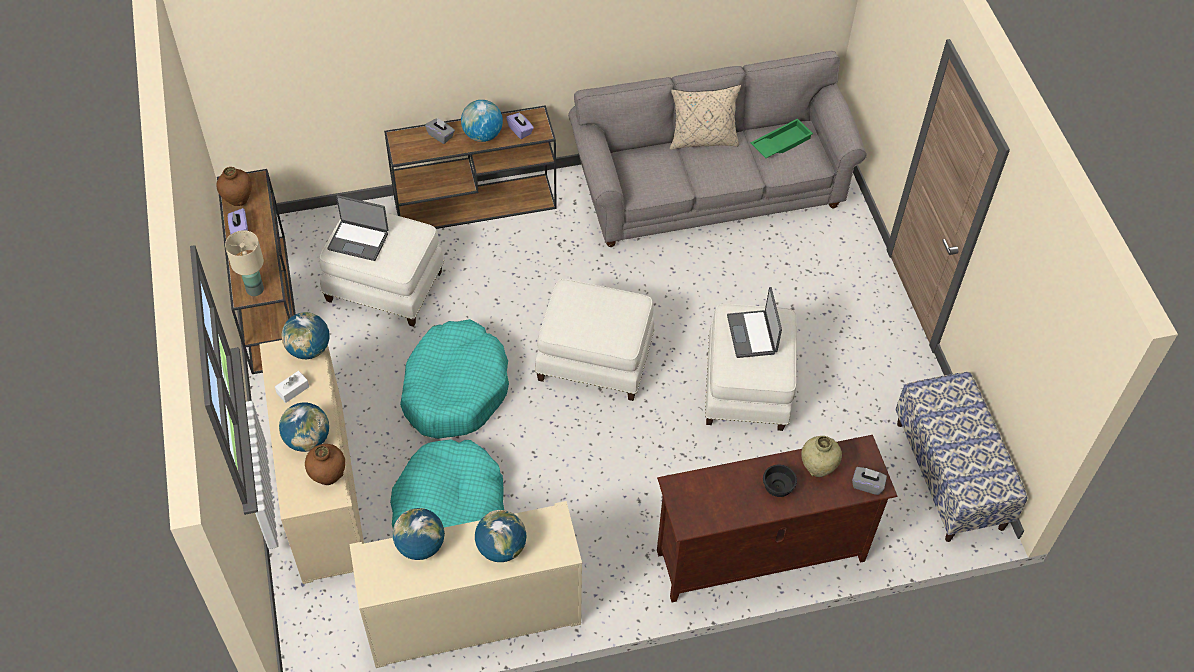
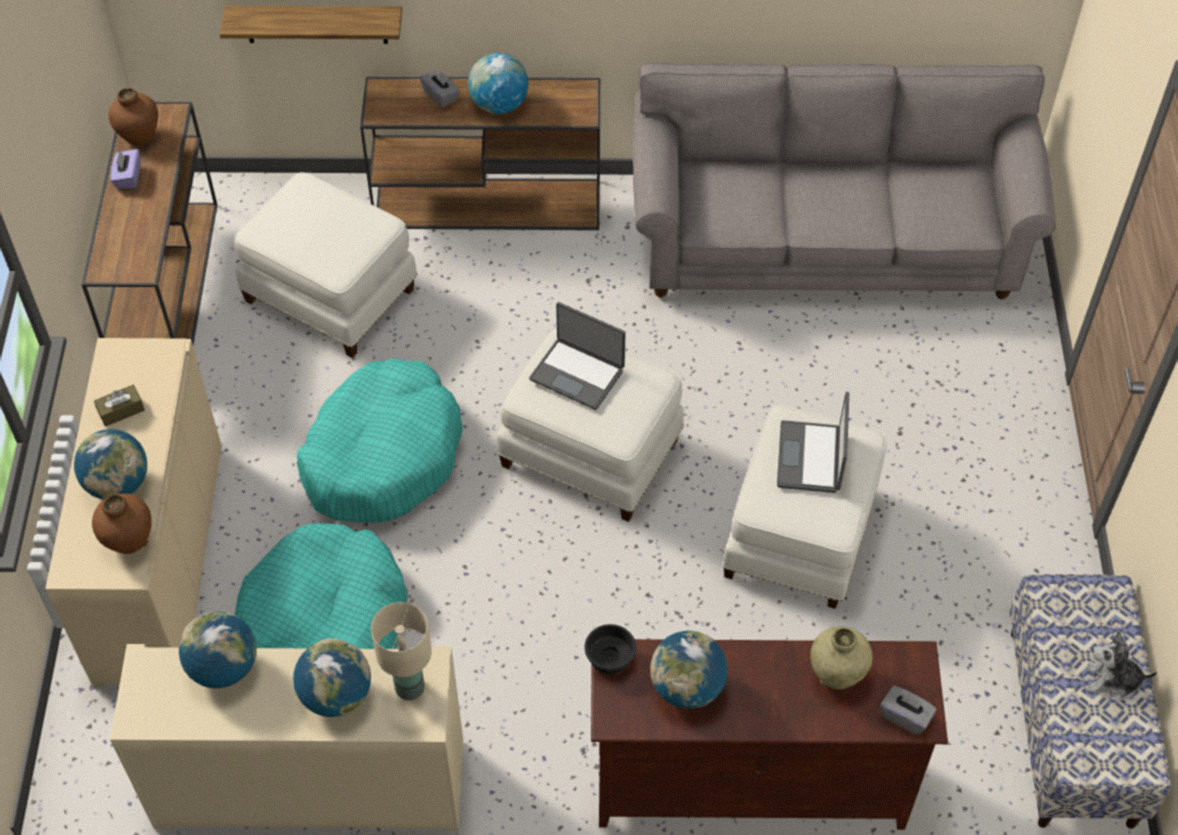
camera: 15 degrees right, 0 degrees up
beige table lamp [225,230,264,296] -> beige table lamp moved to [371,602,432,700]
white tissue box [275,371,309,403] -> brown tissue box [94,385,145,427]
globe [281,312,330,359] -> globe moved to [650,631,728,709]
laptop [327,195,388,261] -> laptop moved to [529,302,626,410]
purple tissue box [506,112,534,139] -> none
beige pillow [670,85,741,150] -> none
green tray [751,118,813,158] -> none
black bowl [763,465,797,497] -> black bowl moved to [585,624,636,674]
none -> shelf [220,6,402,44]
none -> plush toy [1087,630,1158,701]

